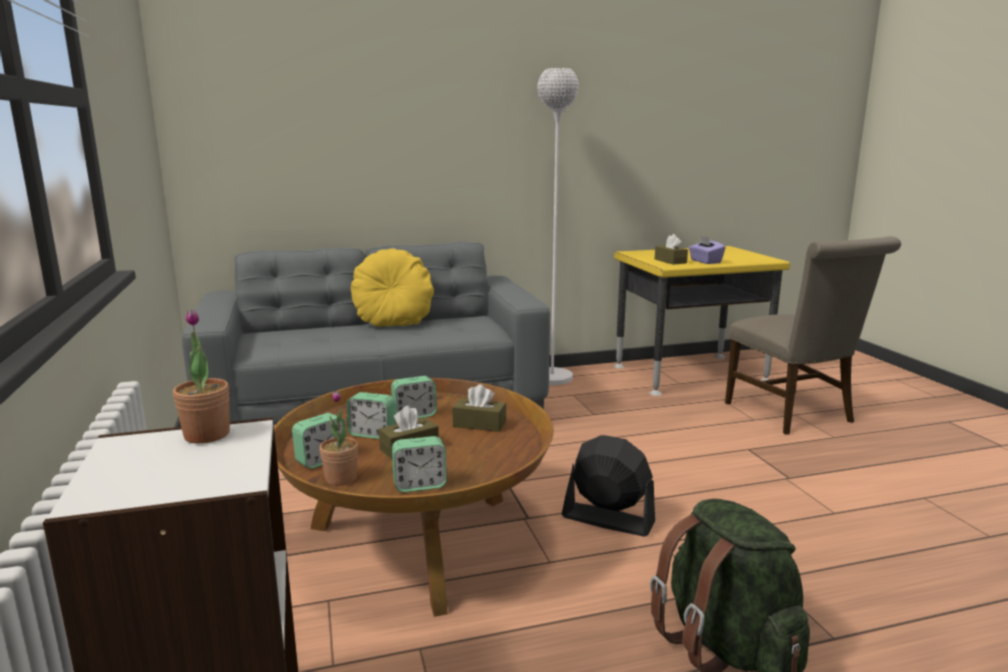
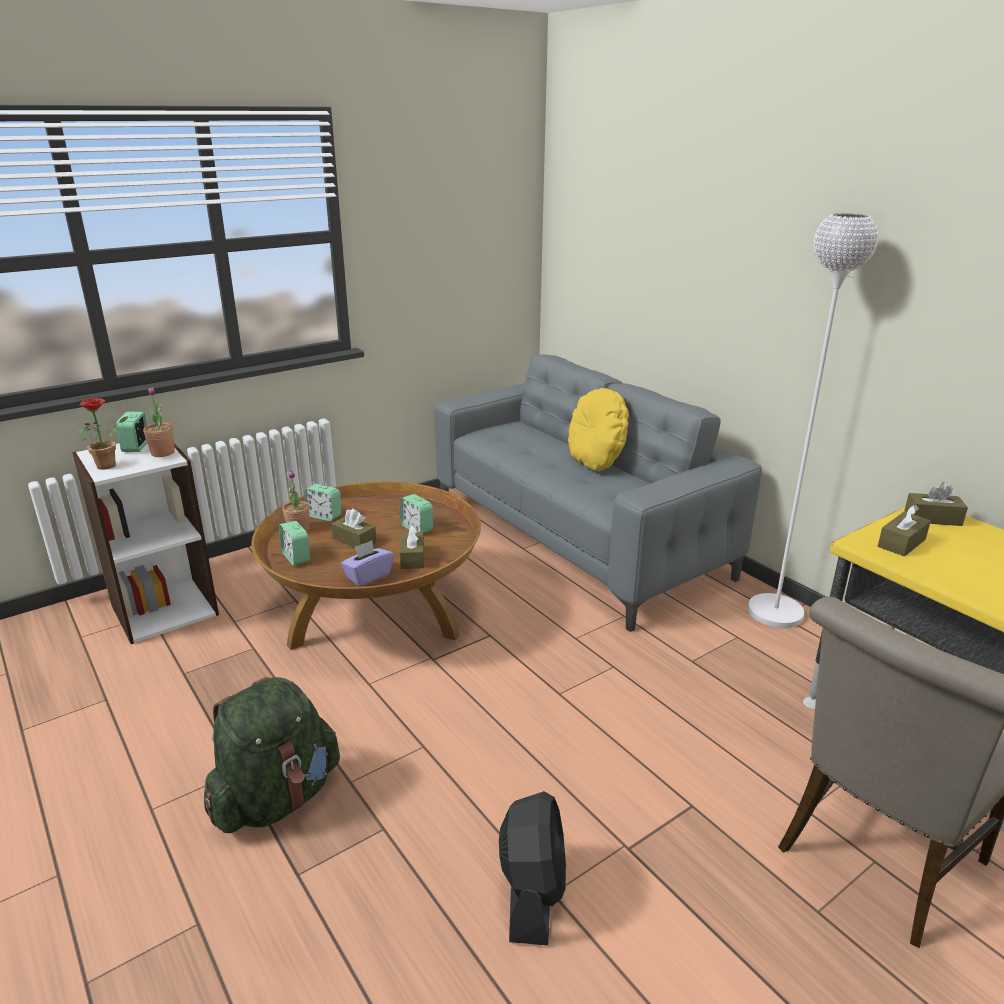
camera: 70 degrees right, 10 degrees up
alarm clock [346,392,396,439] -> alarm clock moved to [117,412,147,452]
black fan [562,435,655,537] -> black fan moved to [499,791,566,945]
purple tissue box [688,236,726,264] -> purple tissue box moved to [341,541,394,587]
none -> potted plant [79,398,128,470]
none -> brown tissue box [904,482,968,526]

